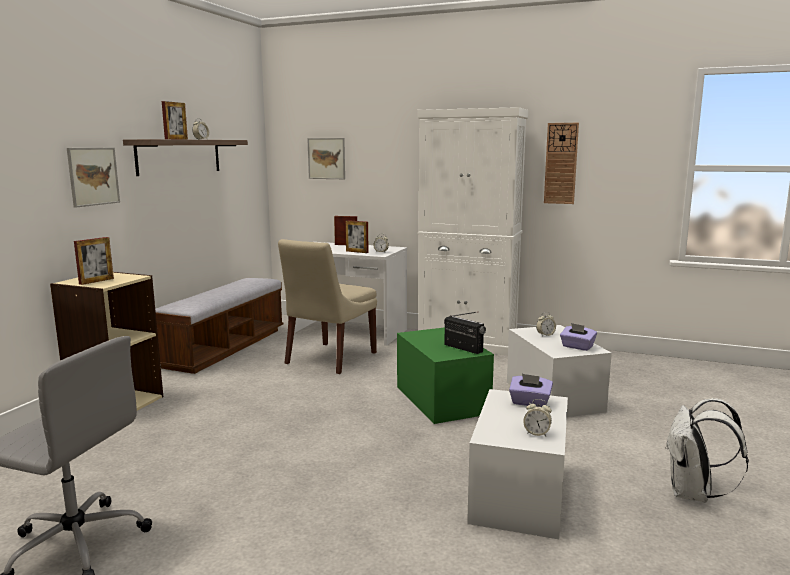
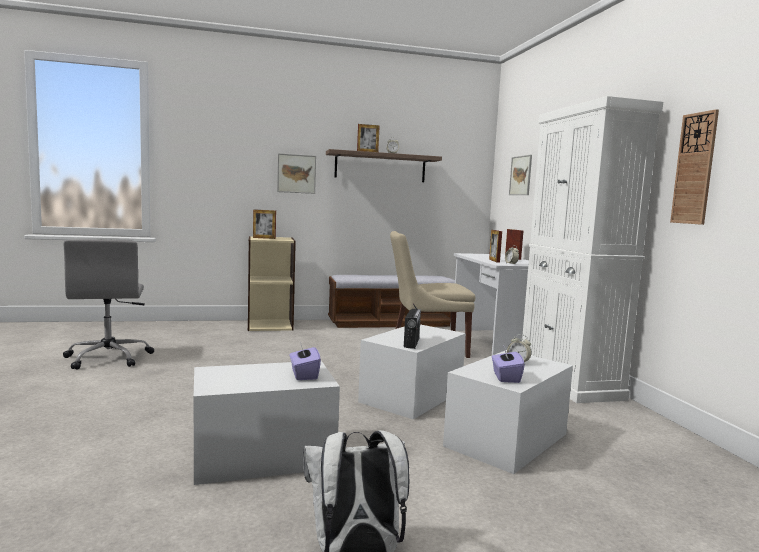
camera: 55 degrees right, 5 degrees down
green storage box [397,327,494,424] -> white storage box [358,324,466,419]
alarm clock [523,399,552,436] -> none

